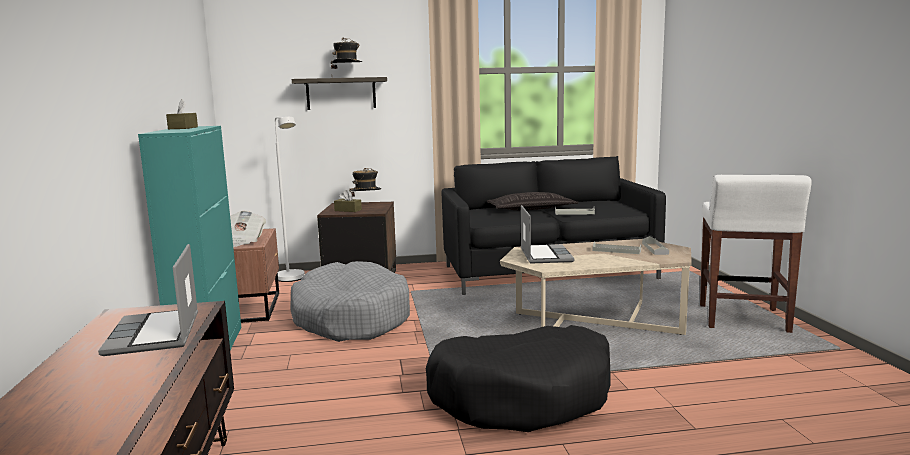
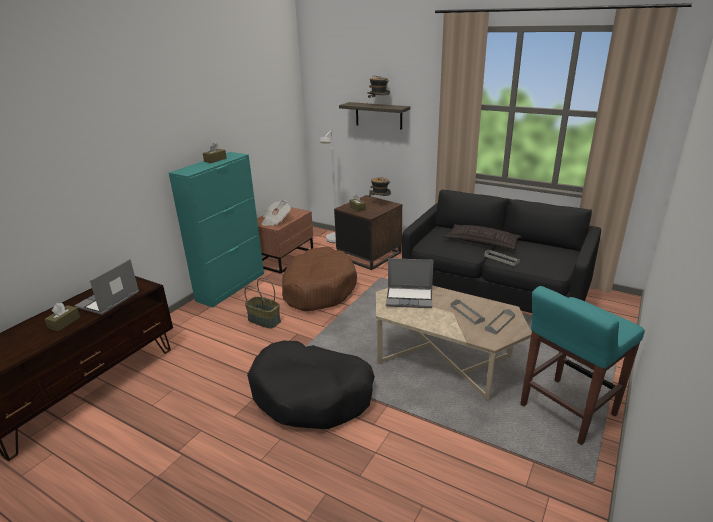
camera: 40 degrees right, 15 degrees up
grey dog bed [290,261,410,342] -> brown dog bed [282,247,357,311]
laptop [521,205,574,264] -> laptop turned 60 degrees clockwise [386,258,434,308]
white stool [700,175,812,333] -> turquoise stool [520,286,645,445]
none -> brown tissue box [45,303,80,331]
none -> basket [244,277,281,329]

